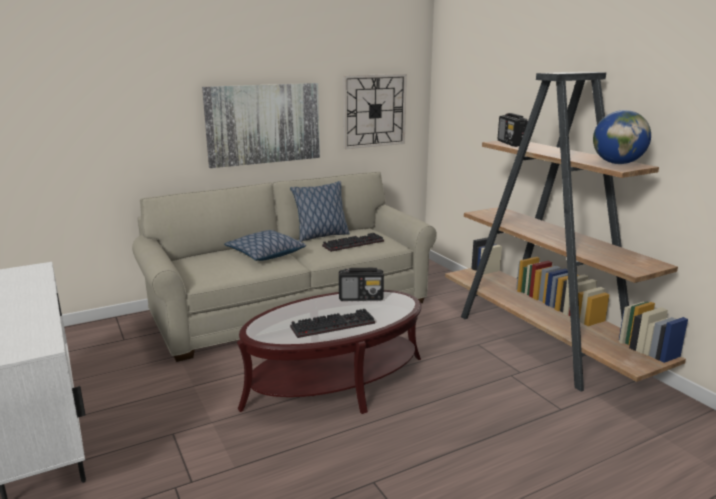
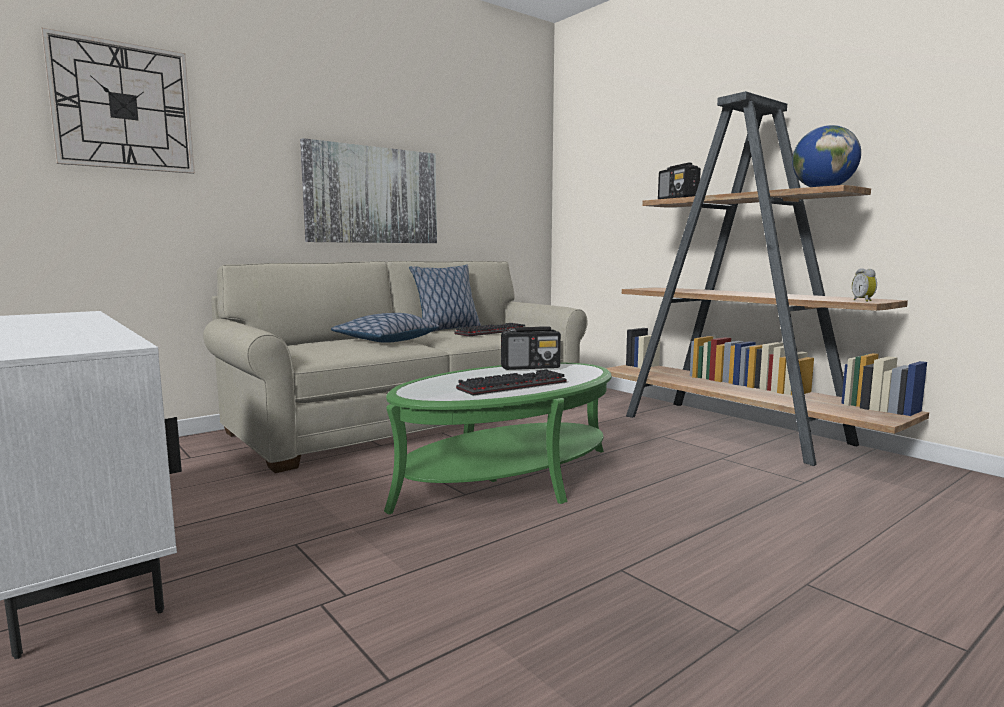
camera: 10 degrees left, 10 degrees down
brown coffee table [237,290,422,414] -> green coffee table [384,362,612,515]
wall clock [343,74,407,149] -> wall clock moved to [41,28,195,174]
none -> alarm clock [852,268,877,302]

